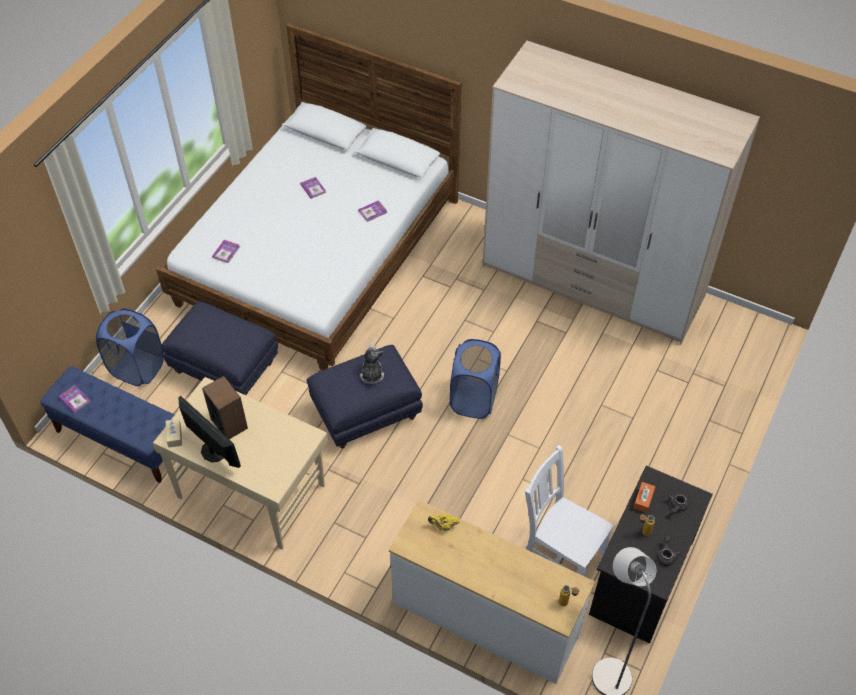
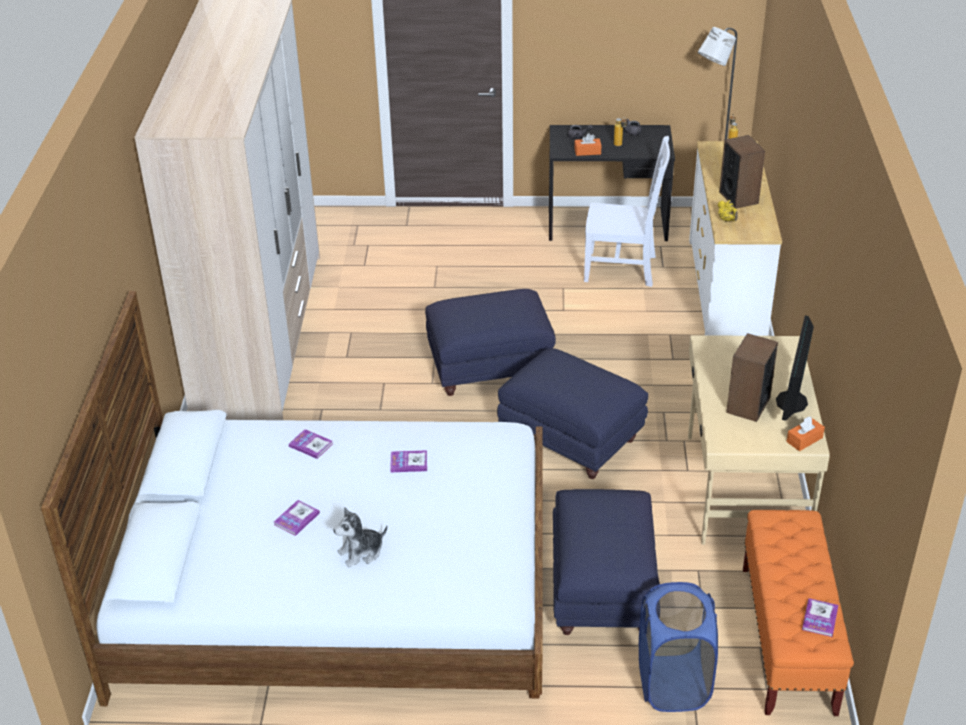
camera: 115 degrees left, 15 degrees down
blue bench [40,366,175,483] -> orange bench [743,510,854,716]
beige tissue box [166,419,182,448] -> orange tissue box [787,417,825,451]
book [212,240,240,263] -> book moved to [390,450,427,472]
plush toy [360,345,384,385] -> plush toy moved to [333,507,388,567]
blue laundry basket [450,339,501,419] -> blue ottoman [425,289,556,396]
white chair [525,445,613,576] -> white chair turned 90 degrees counterclockwise [584,136,670,287]
none -> speaker [719,135,765,209]

